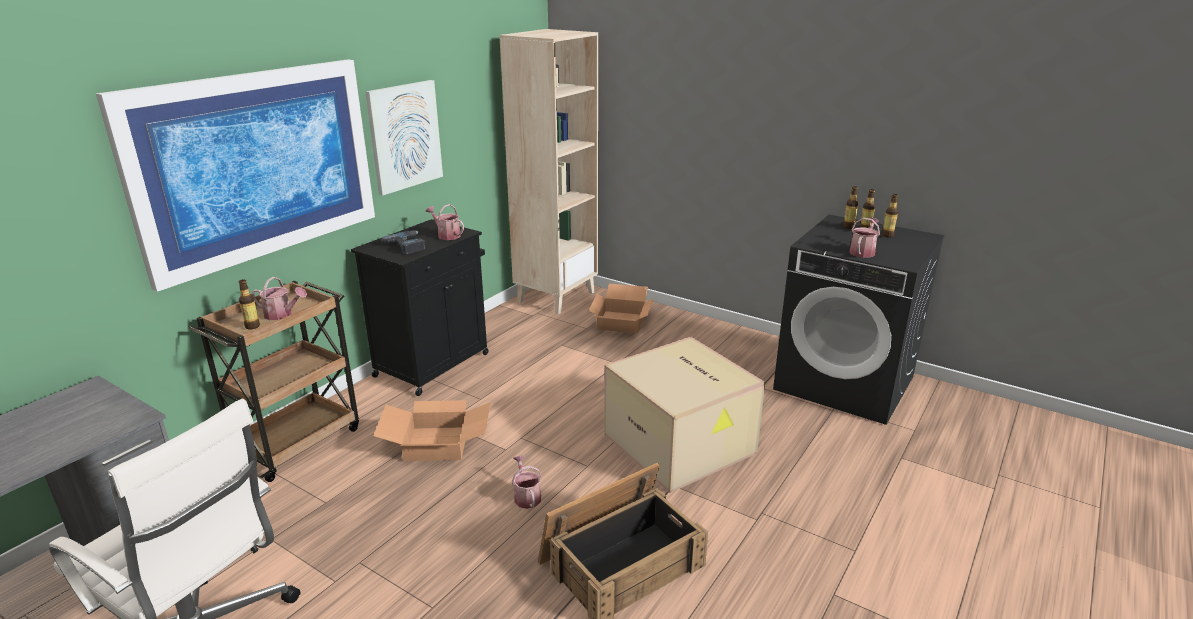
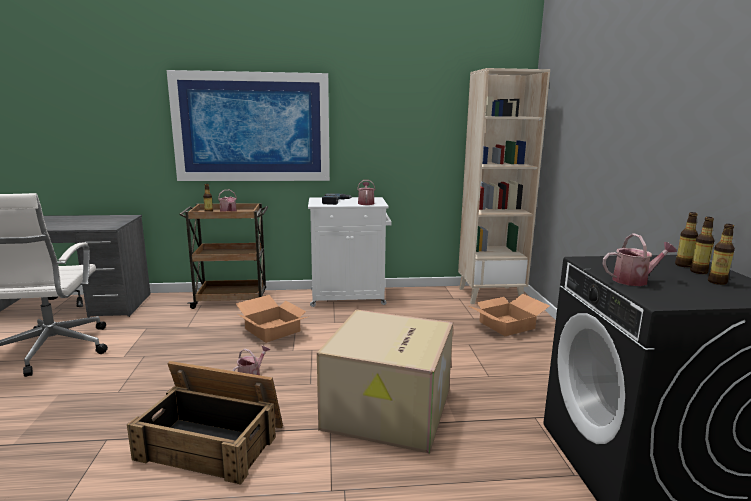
camera: 50 degrees right, 10 degrees down
black cabinet [351,219,489,396] -> white cabinet [308,197,392,307]
picture [365,80,443,196] -> none

